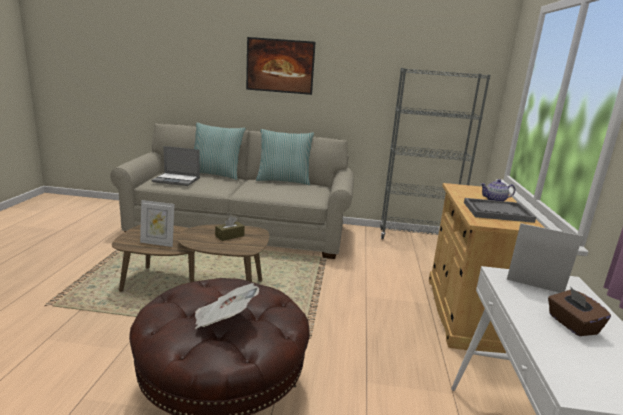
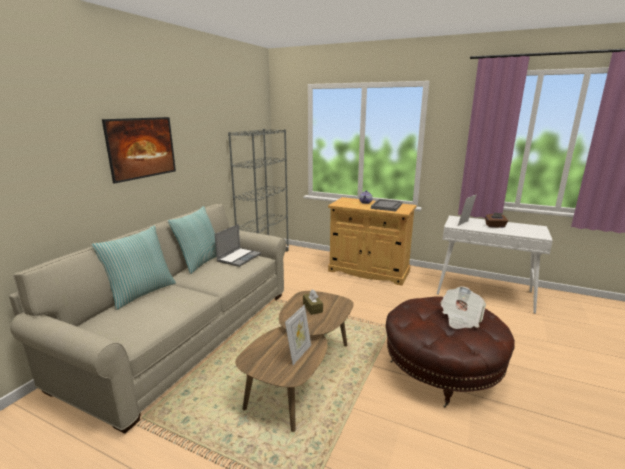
camera: 70 degrees left, 0 degrees up
laptop [152,146,200,186] -> laptop moved to [215,224,261,267]

